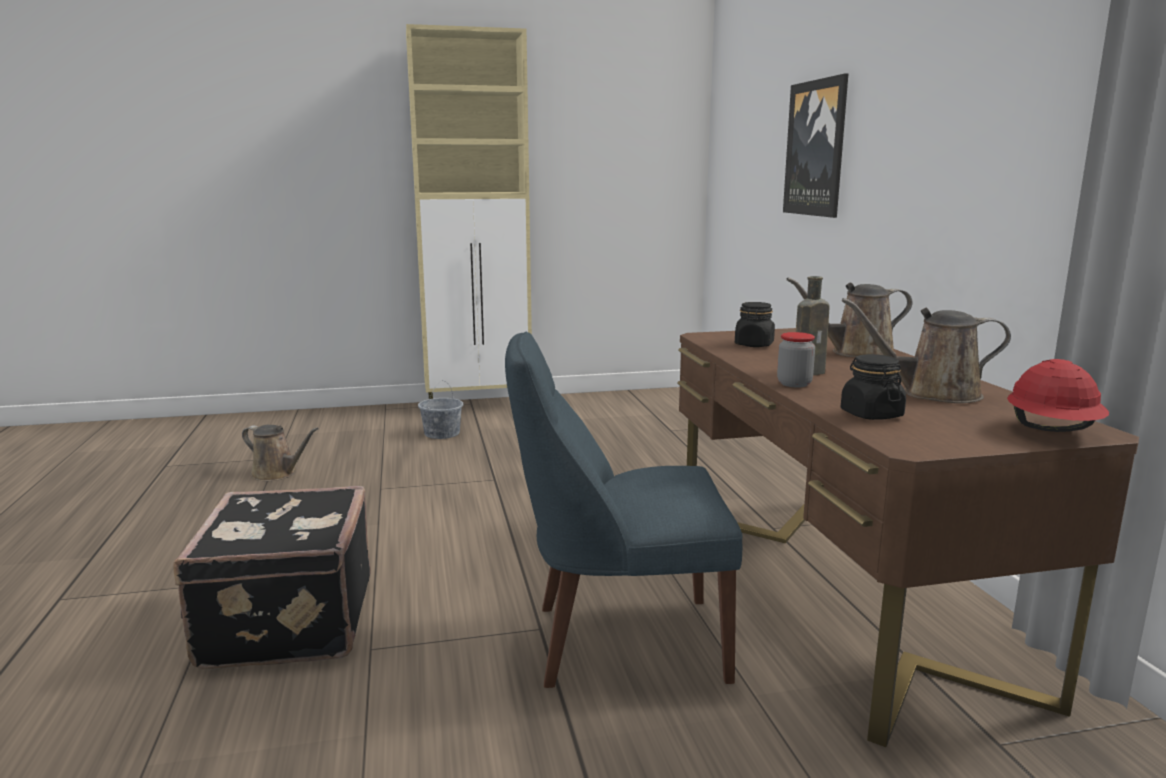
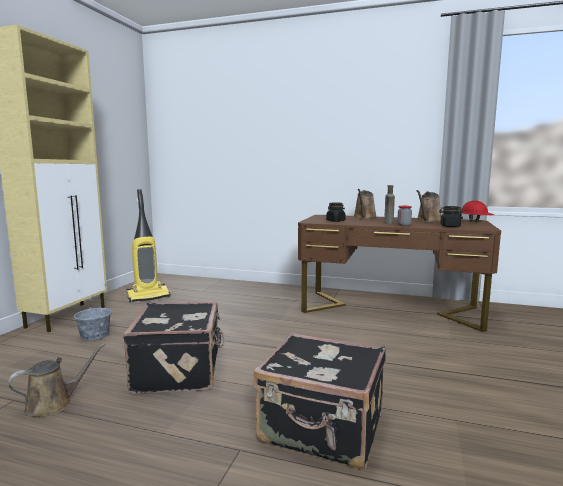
camera: 60 degrees left, 5 degrees down
blue chair [505,332,743,688] -> none
picture [783,73,848,218] -> none
none -> black suitcase [123,302,224,394]
none -> vacuum cleaner [127,189,171,302]

